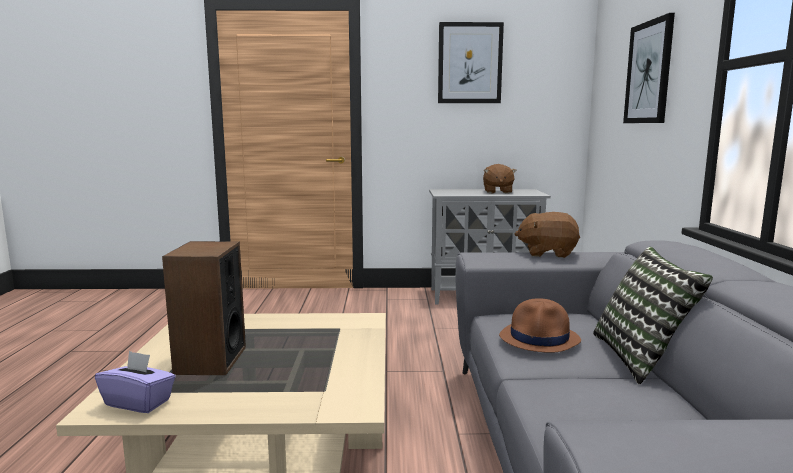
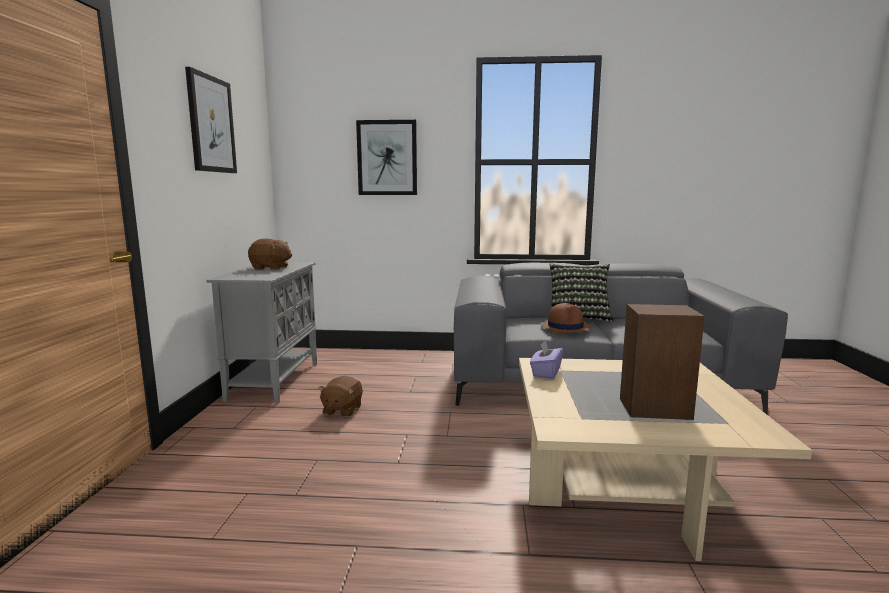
camera: 85 degrees left, 0 degrees up
purple tissue box [95,351,176,413] -> purple tissue box moved to [530,340,563,379]
brown plush toy [515,212,580,258] -> brown plush toy moved to [318,376,363,417]

